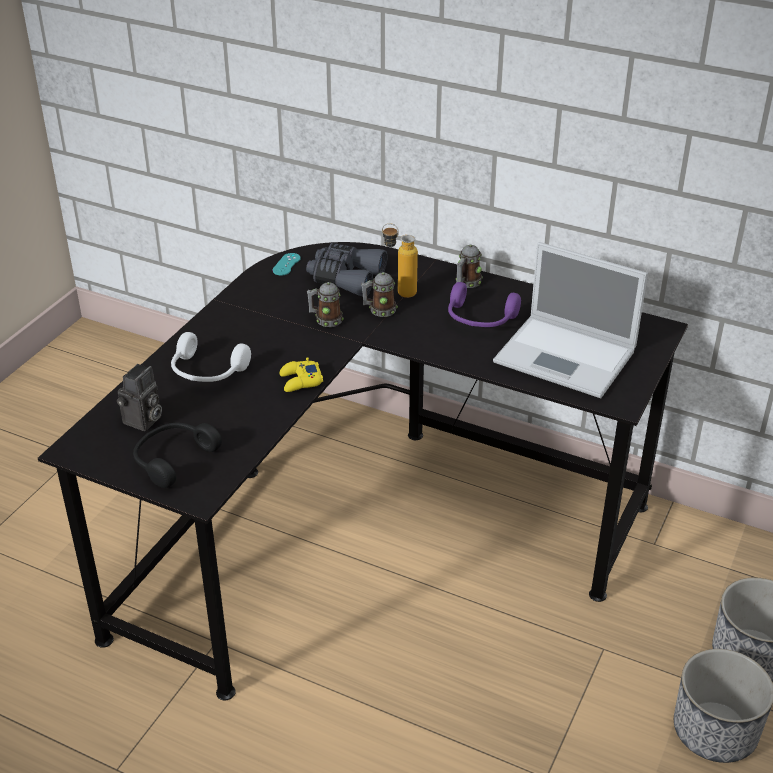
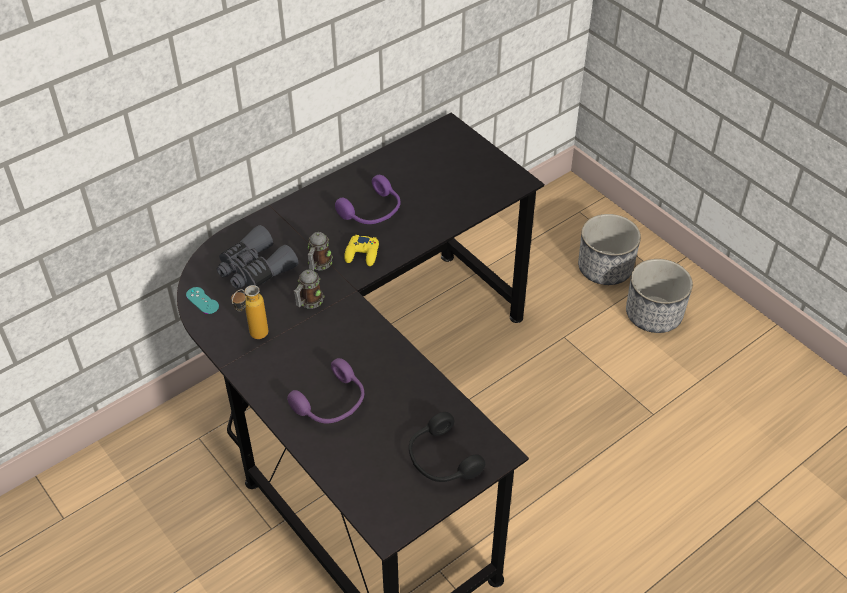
camera: 65 degrees left, 10 degrees up
camera [117,364,162,431] -> none
white headphones [171,332,251,382] -> purple headphones [287,358,364,423]
yellow game controller [279,357,323,392] -> yellow game controller moved to [344,235,379,266]
bottle [382,223,418,298] -> bottle moved to [231,285,268,339]
mug [456,244,483,288] -> none
laptop [493,242,648,398] -> none

